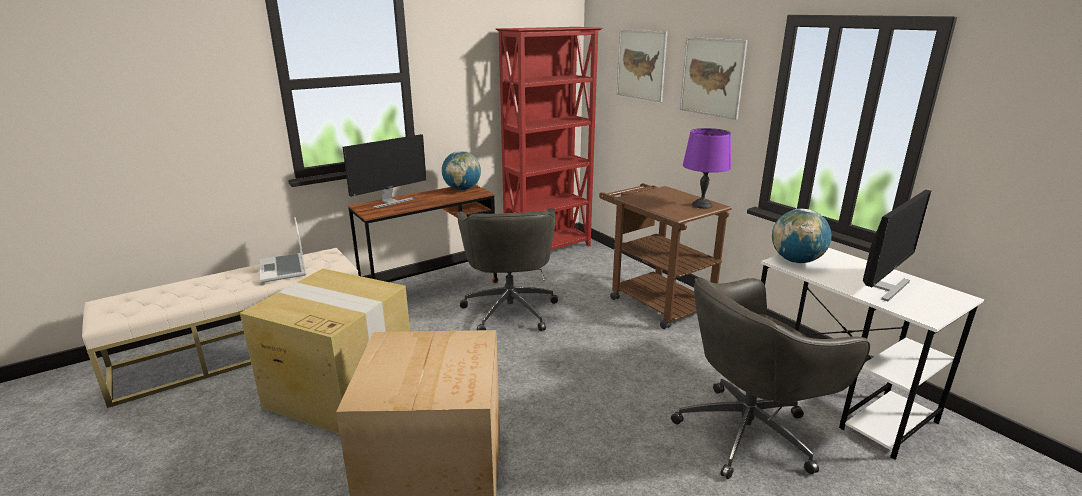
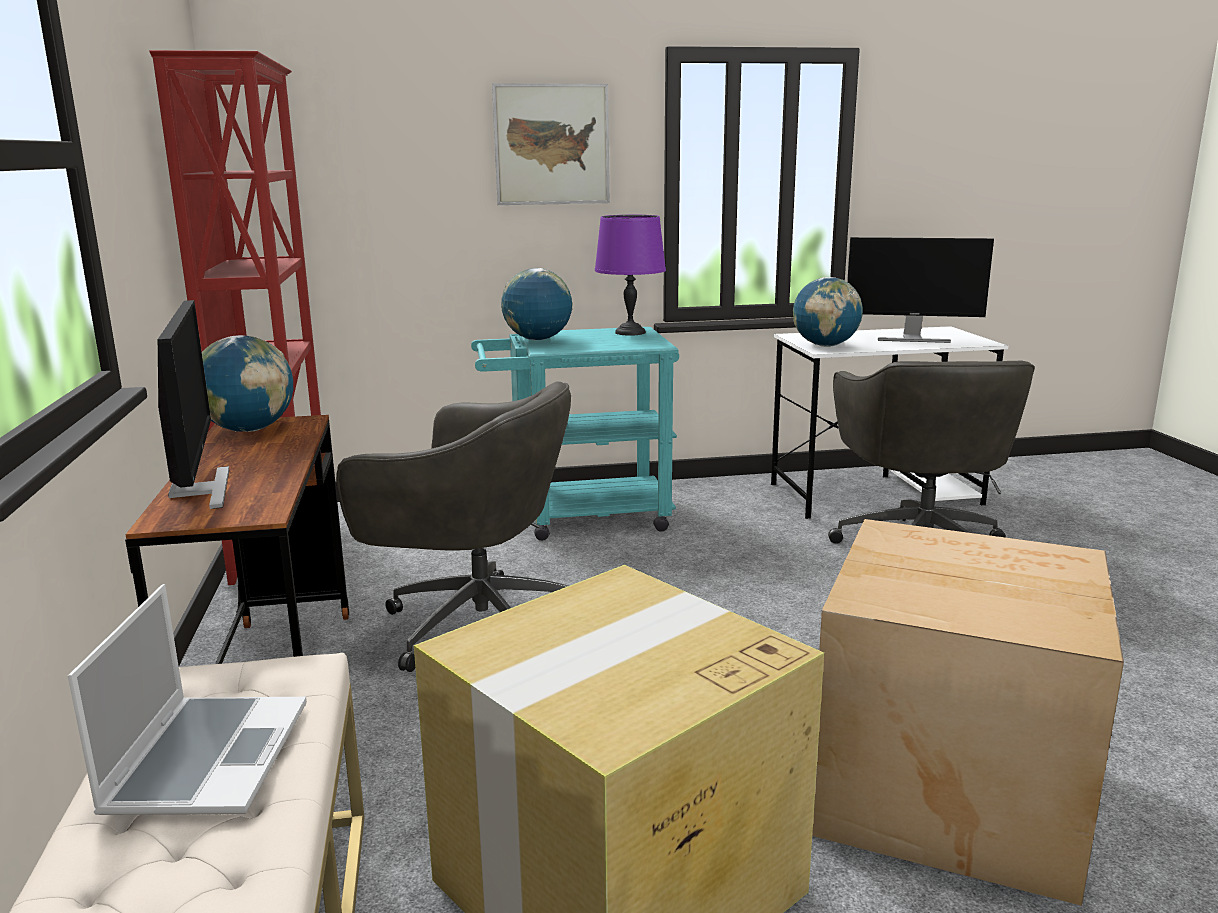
camera: 65 degrees left, 5 degrees down
laptop [260,217,306,283] -> laptop turned 90 degrees counterclockwise [68,584,307,815]
brown cart [599,183,732,329] -> turquoise cart [471,327,679,541]
picture [616,30,668,102] -> none
monitor [863,190,931,301] -> monitor turned 120 degrees clockwise [847,237,994,343]
none -> globe [501,268,573,340]

